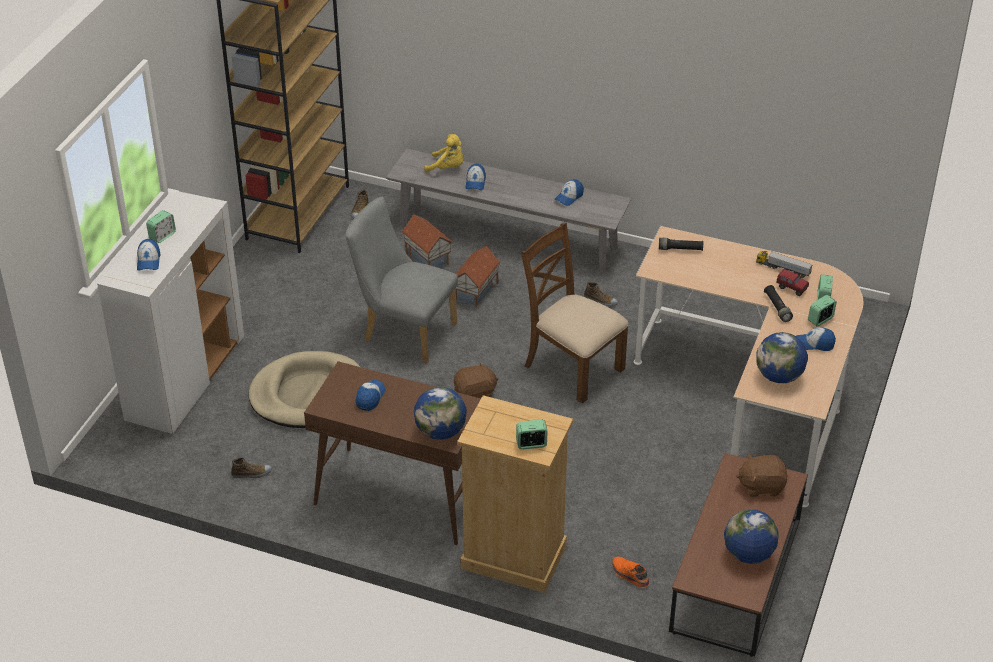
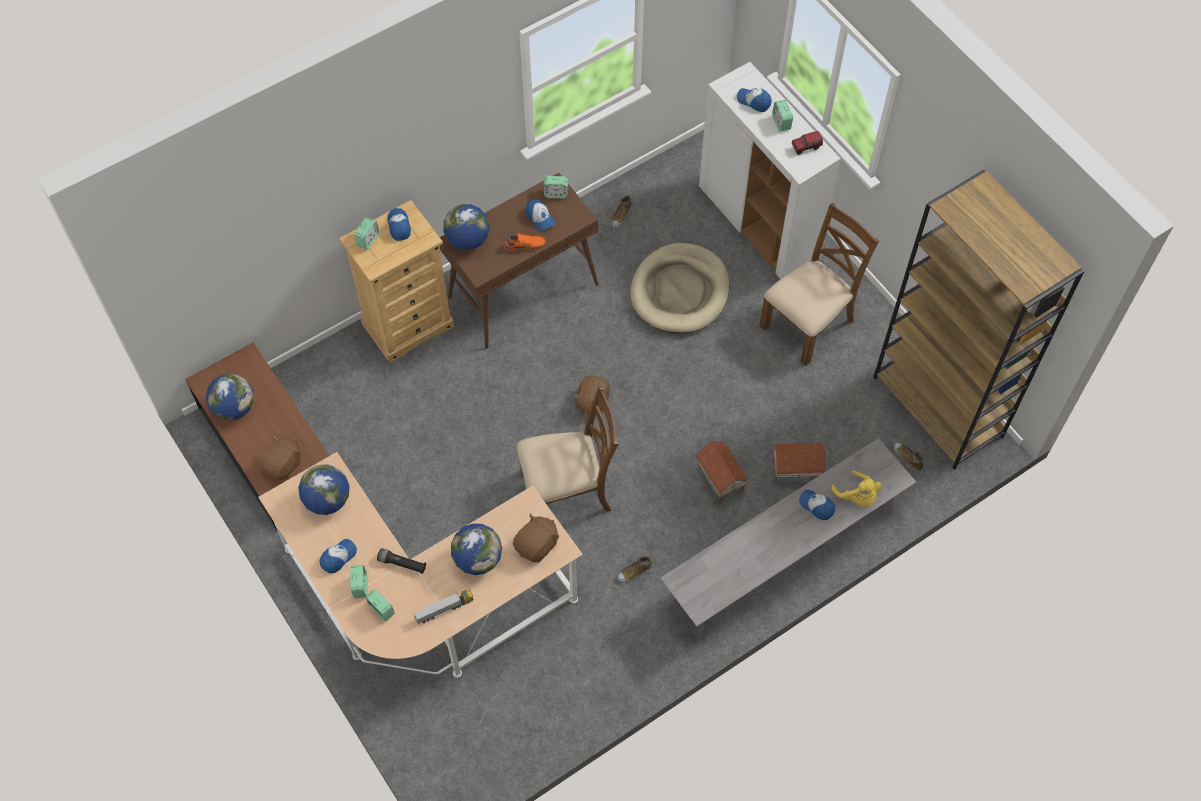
camera: 125 degrees right, 20 degrees up
grey chair [346,197,458,364] -> none
yellow plush toy [424,134,463,172] -> yellow plush toy turned 90 degrees counterclockwise [831,471,882,507]
cap [554,179,584,206] -> cap moved to [388,208,411,241]
orange shoe [612,556,650,588] -> orange shoe moved to [504,233,546,251]
black flashlight [659,238,703,251] -> brown plush toy [513,514,559,563]
toy truck [776,269,809,296] -> toy truck moved to [792,131,823,155]
none -> globe [451,524,502,575]
none -> alarm clock [543,176,568,199]
none -> brown chair [759,203,879,366]

